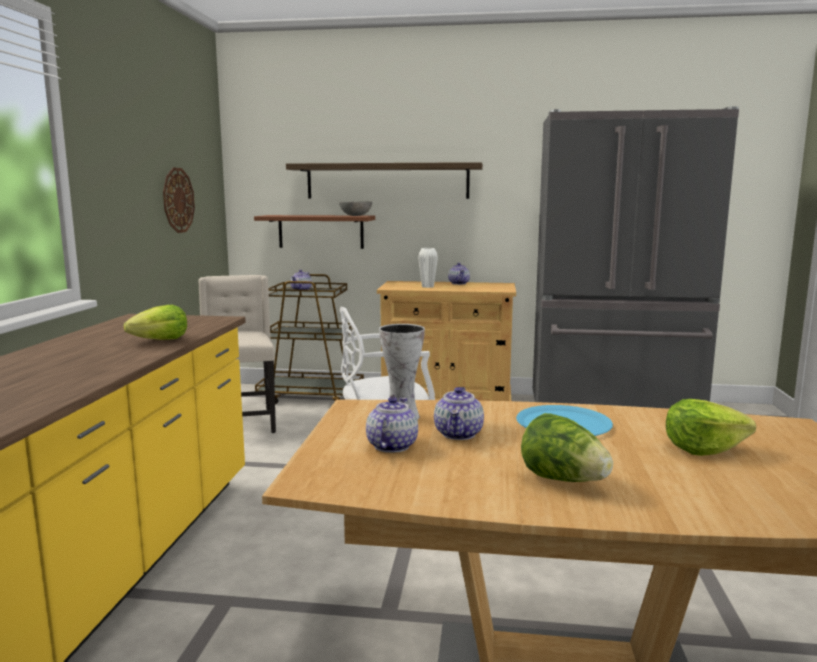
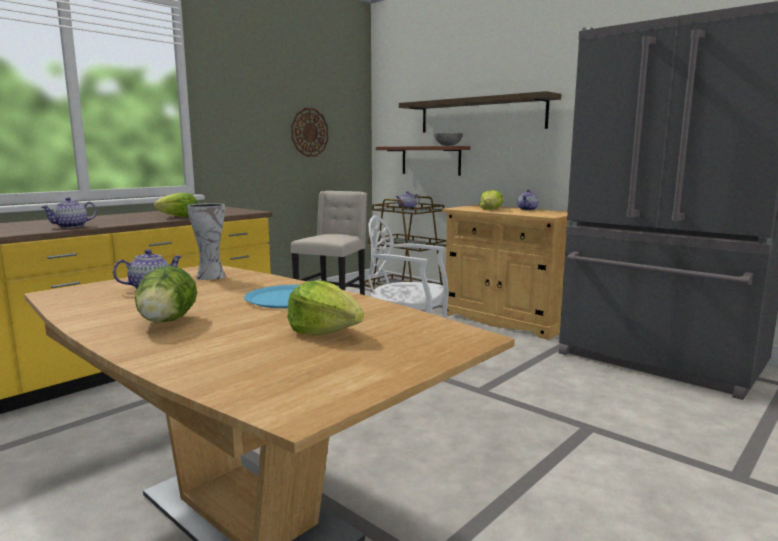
camera: 35 degrees right, 0 degrees up
white vase [418,248,438,288] -> lettuce [479,190,503,209]
teapot [434,387,484,440] -> teapot moved to [41,197,97,228]

